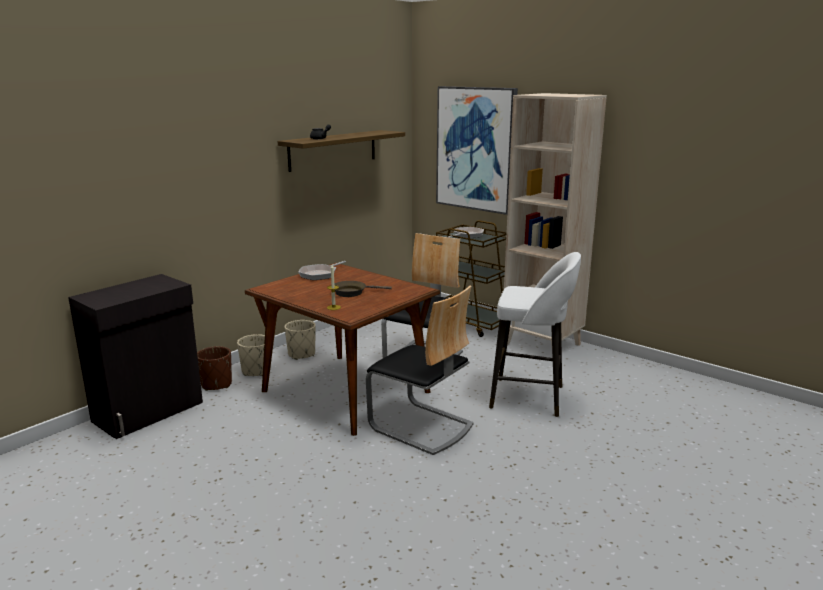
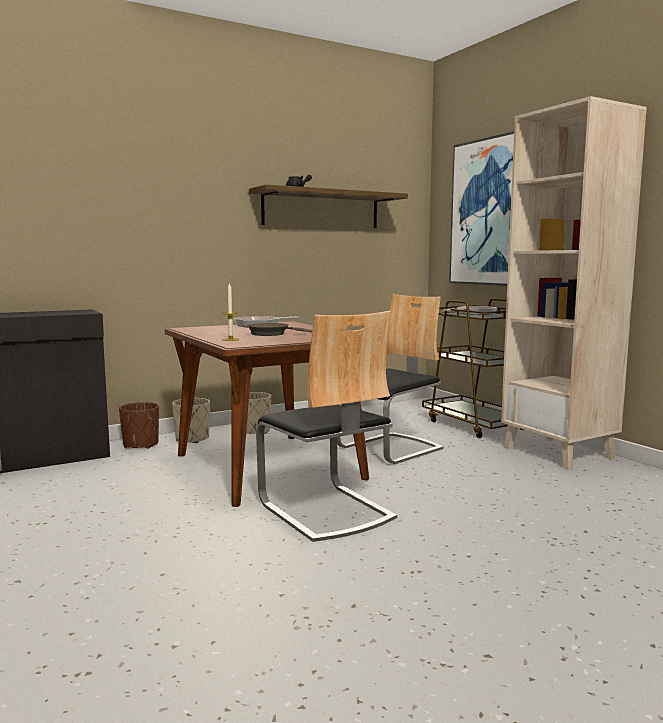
camera: 20 degrees right, 10 degrees down
white stool [489,252,581,417] -> none

